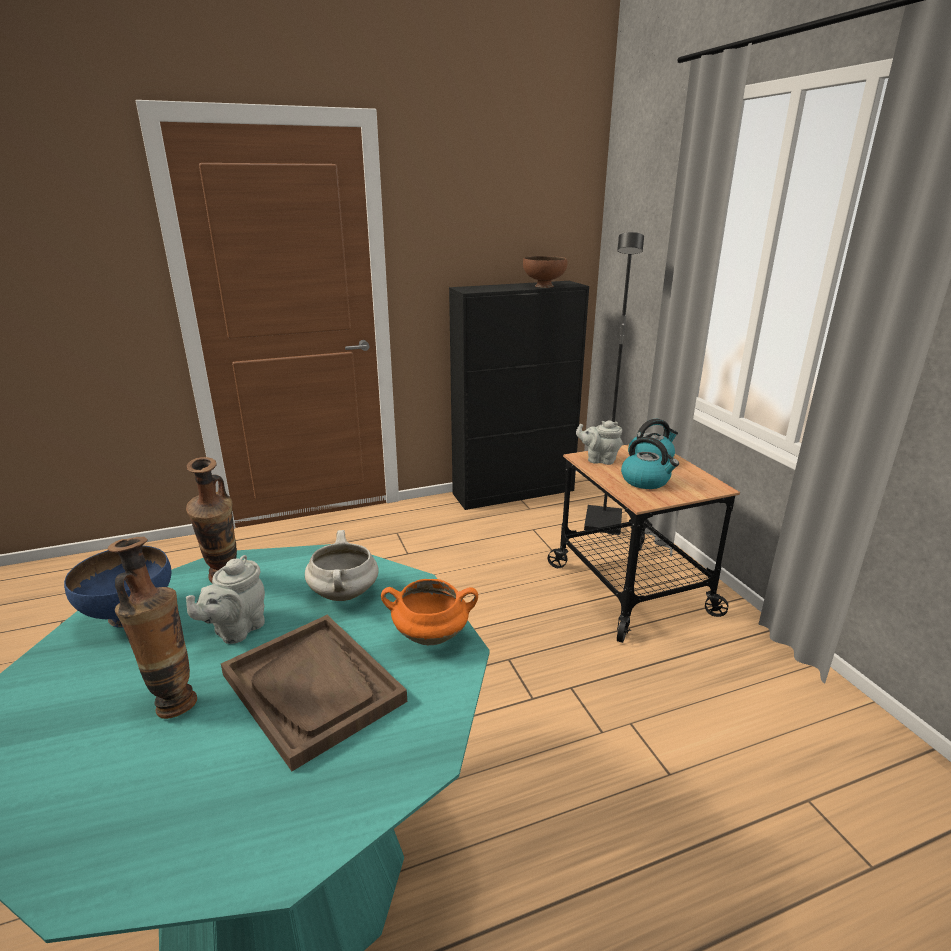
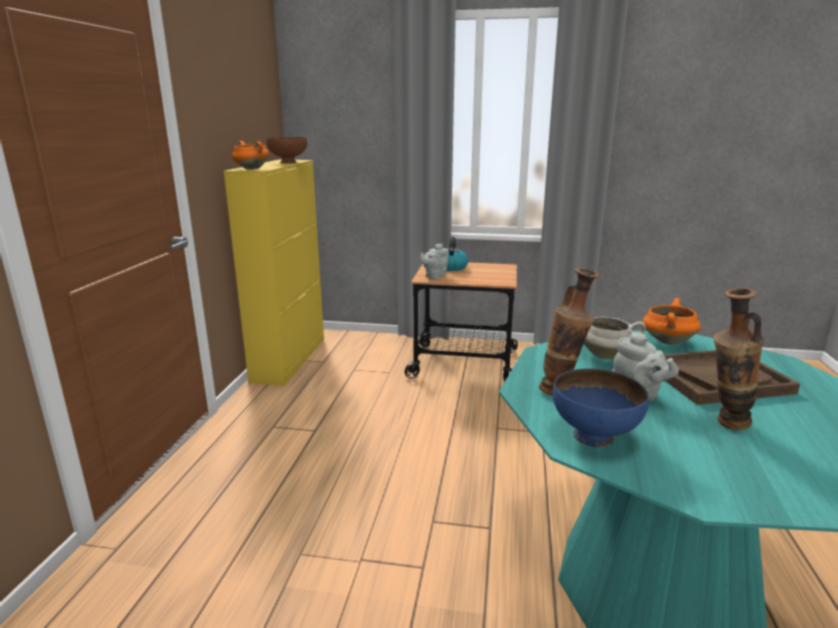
camera: 60 degrees left, 5 degrees down
black cabinet [449,281,589,510] -> yellow cabinet [224,160,324,386]
black floor lamp [584,232,644,535] -> none
kettle [621,437,679,489] -> none
none -> orange cooking pot [232,141,269,169]

